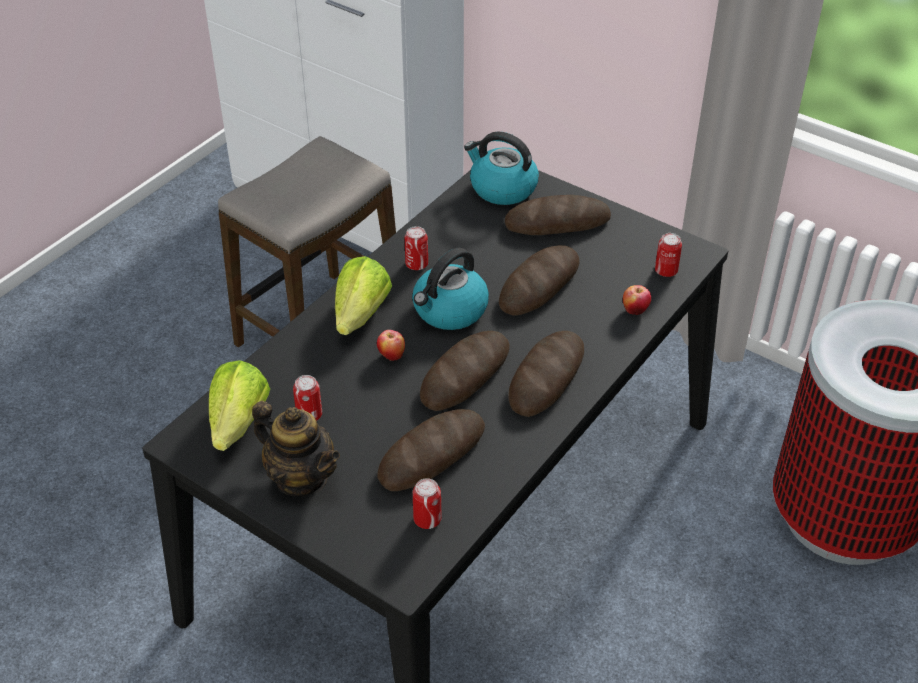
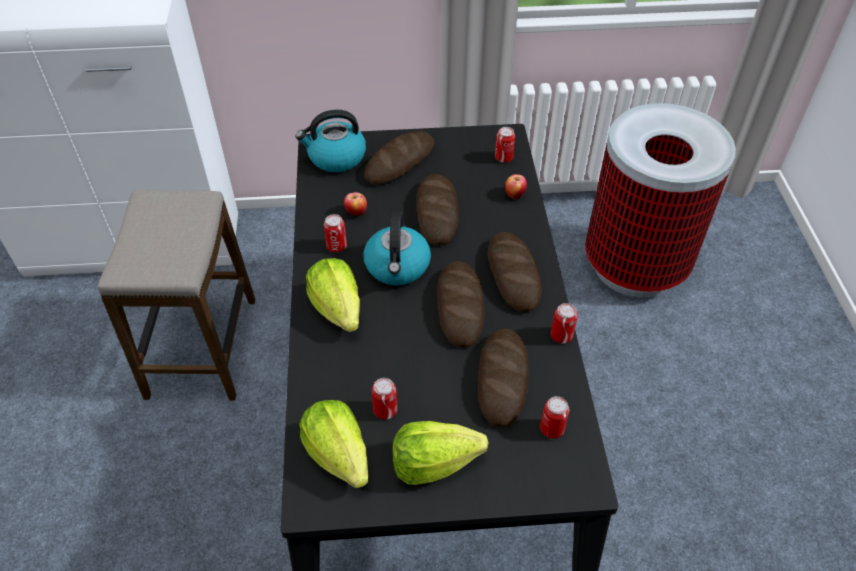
camera: 40 degrees left, 5 degrees up
teapot [252,401,340,497] -> lettuce [392,421,489,485]
apple [377,330,405,361] -> apple moved to [344,192,367,216]
none -> can [551,303,578,344]

